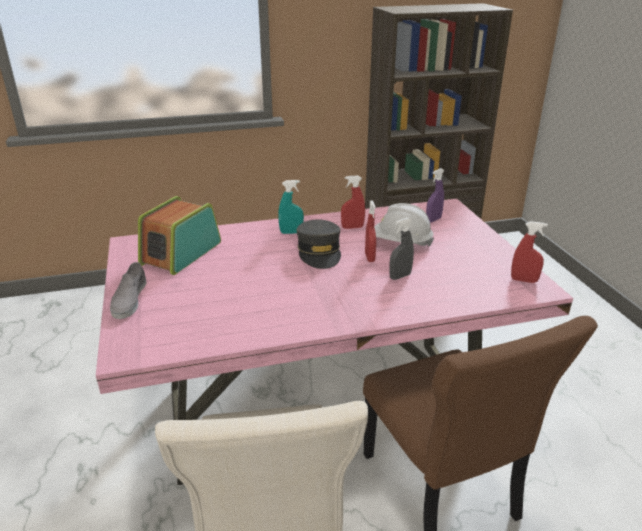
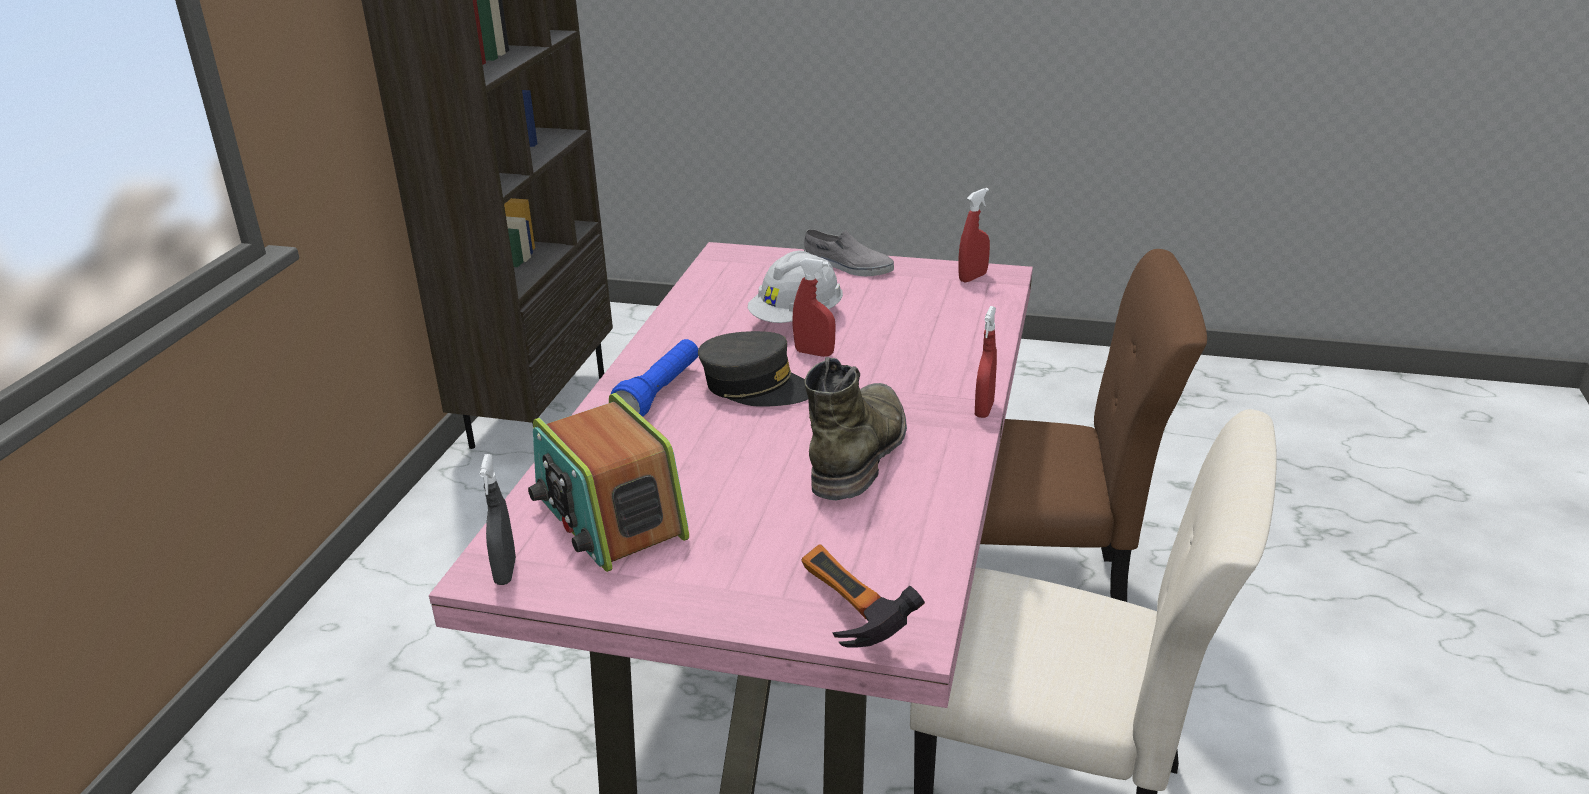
camera: 60 degrees left, 0 degrees up
grey shoe [110,262,146,319] -> grey shoe moved to [804,229,894,276]
turquoise spray bottle [278,180,304,234] -> blue flashlight [611,339,698,417]
red spray bottle [341,176,365,229] -> red spray bottle moved to [975,306,997,418]
grey spray bottle [389,218,414,280] -> grey spray bottle moved to [480,454,516,585]
purple spray bottle [426,168,444,223] -> none
none -> hammer [801,544,925,647]
none -> green boot [804,357,907,500]

